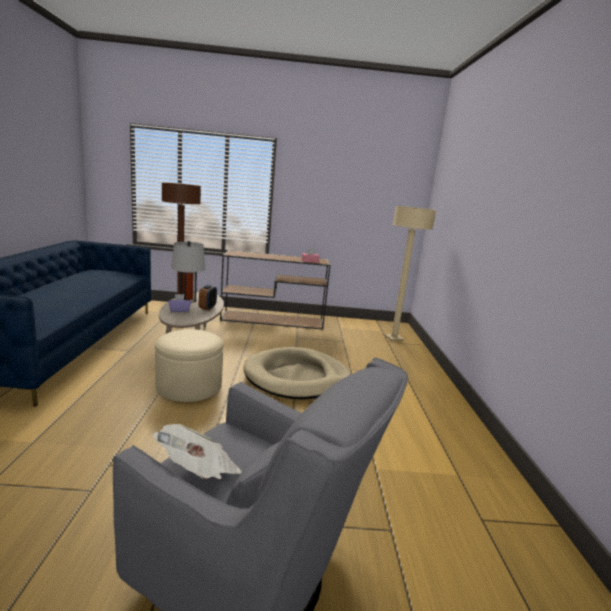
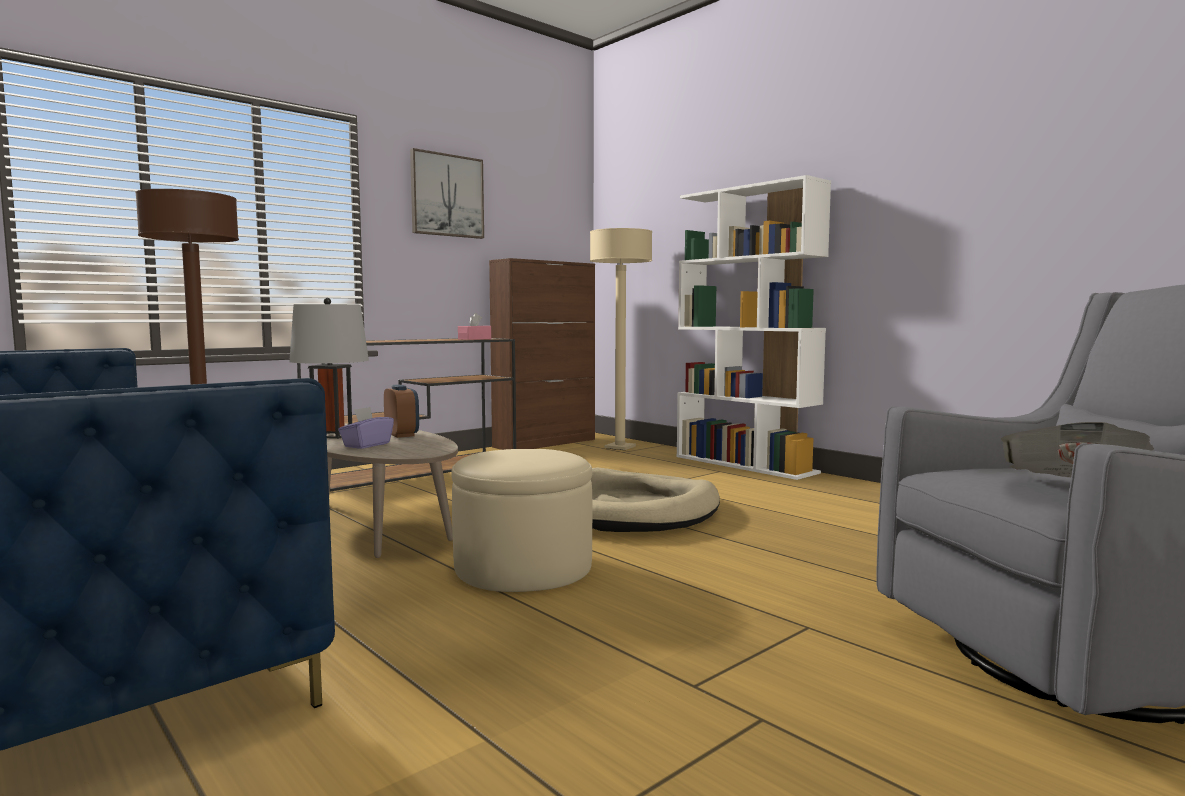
camera: 40 degrees left, 10 degrees down
none -> picture [410,148,484,239]
none -> brown cabinet [489,258,595,450]
none -> white bookcase [677,175,831,480]

